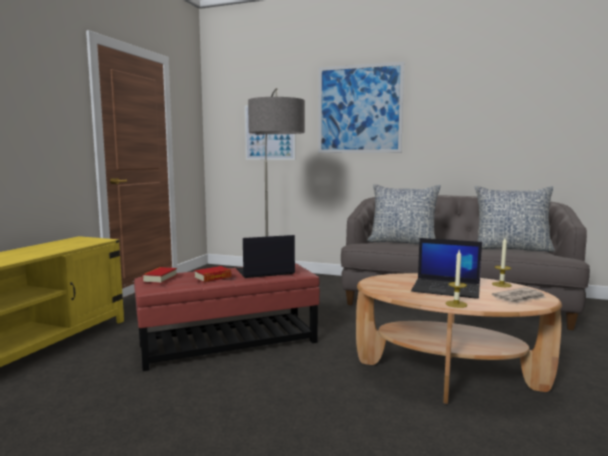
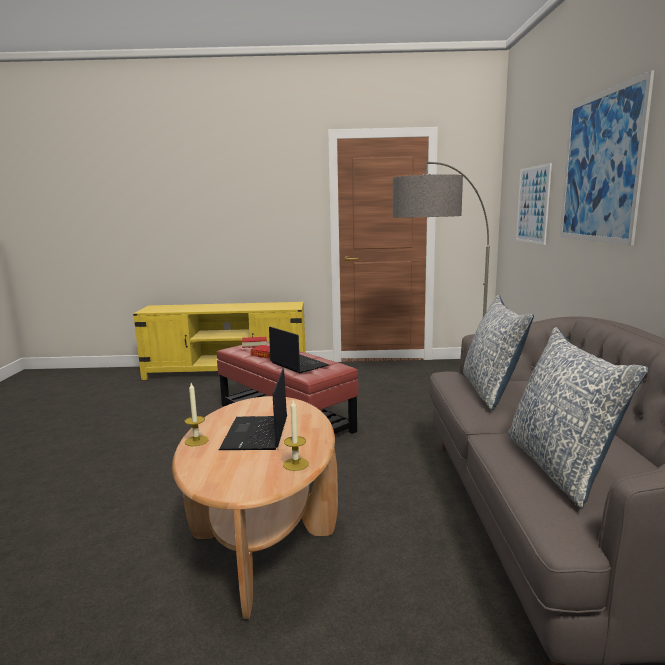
camera: 70 degrees right, 5 degrees up
newspaper [492,287,546,303] -> none

